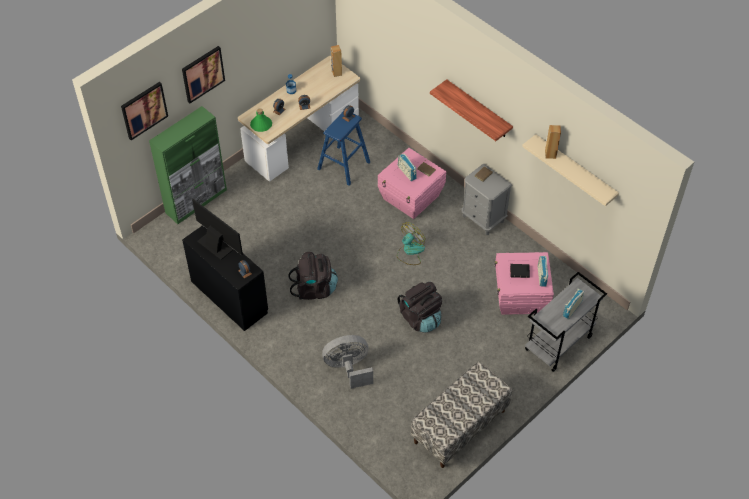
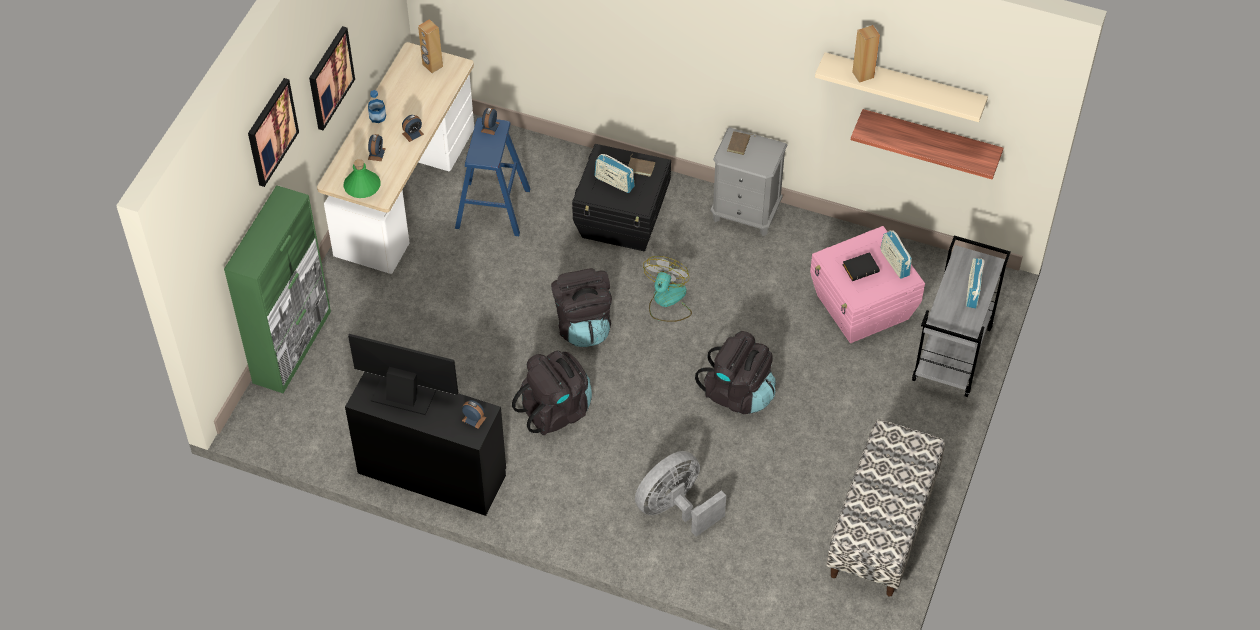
camera: 25 degrees left, 0 degrees up
picture [121,82,168,140] -> picture moved to [309,26,355,130]
pink storage box [378,148,446,219] -> black storage box [572,144,671,251]
shelf [430,79,513,141] -> shelf moved to [851,109,1003,179]
none -> black backpack [551,268,612,347]

